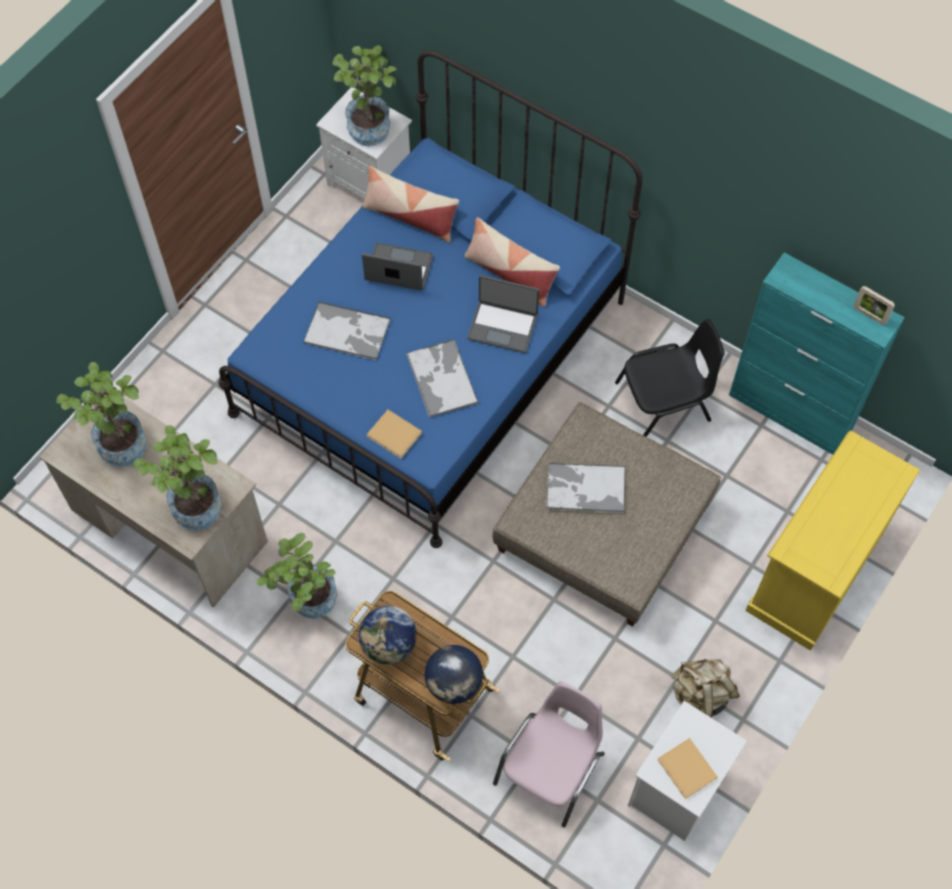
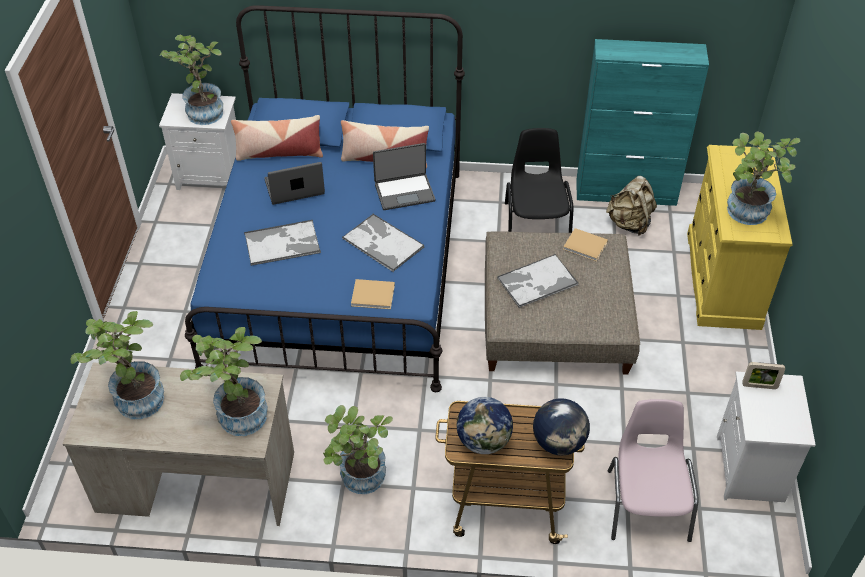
camera: 30 degrees left, 15 degrees down
black chair [615,319,725,437] -> black chair turned 45 degrees counterclockwise [505,128,573,233]
beige book [658,738,718,799] -> beige book moved to [563,228,608,262]
beige backpack [671,659,740,718] -> beige backpack moved to [606,176,657,236]
picture frame [853,286,895,325] -> picture frame moved to [742,362,785,389]
none -> potted plant [727,132,800,225]

